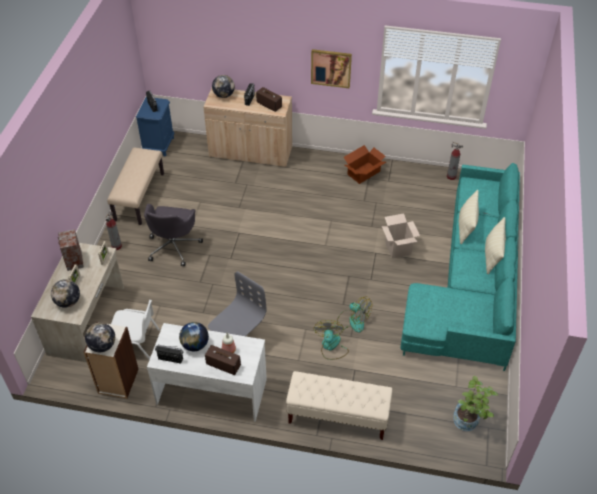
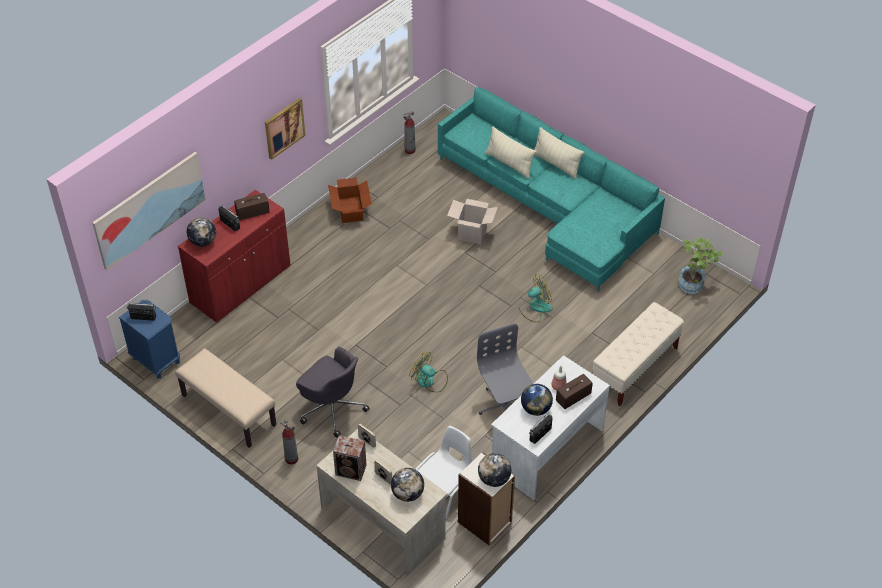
camera: 60 degrees left, 0 degrees up
beige cabinet [203,88,292,167] -> red cabinet [178,190,291,322]
fan [314,320,349,360] -> fan moved to [409,351,448,392]
none -> picture [92,152,205,270]

